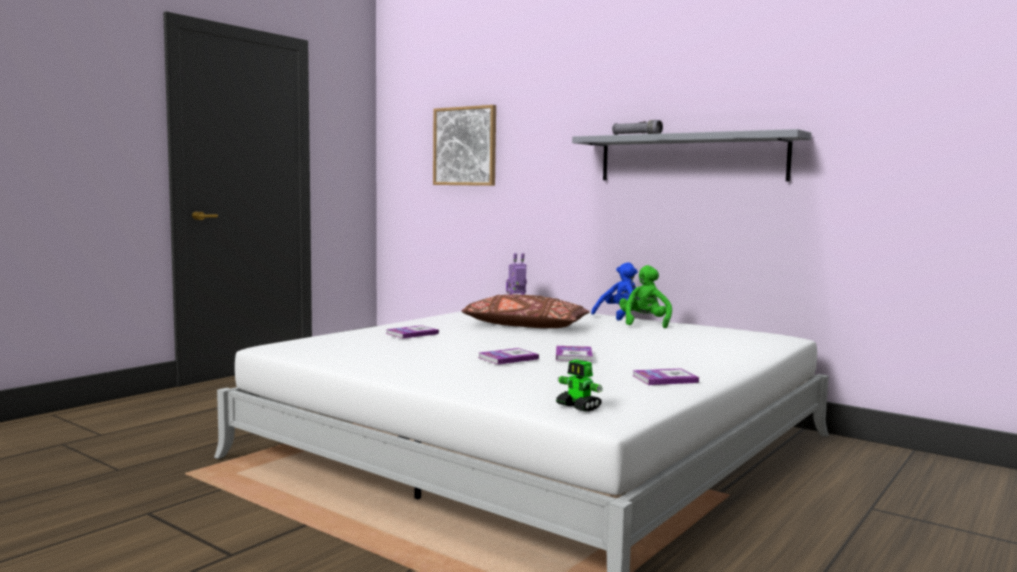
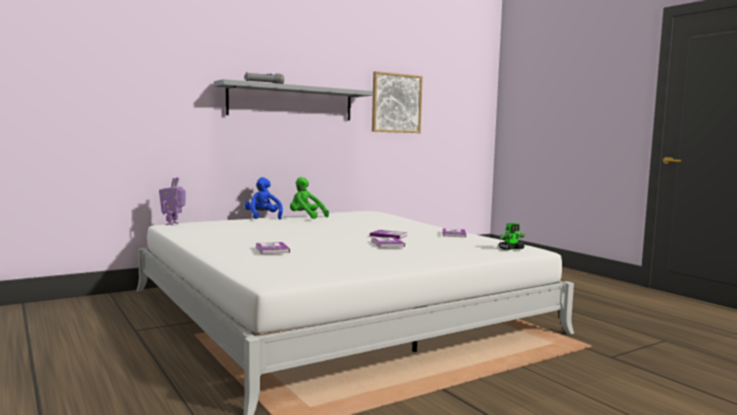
camera: 70 degrees left, 0 degrees up
picture [433,105,496,186] -> picture moved to [372,71,423,133]
brown pillow [462,294,590,328] -> none

